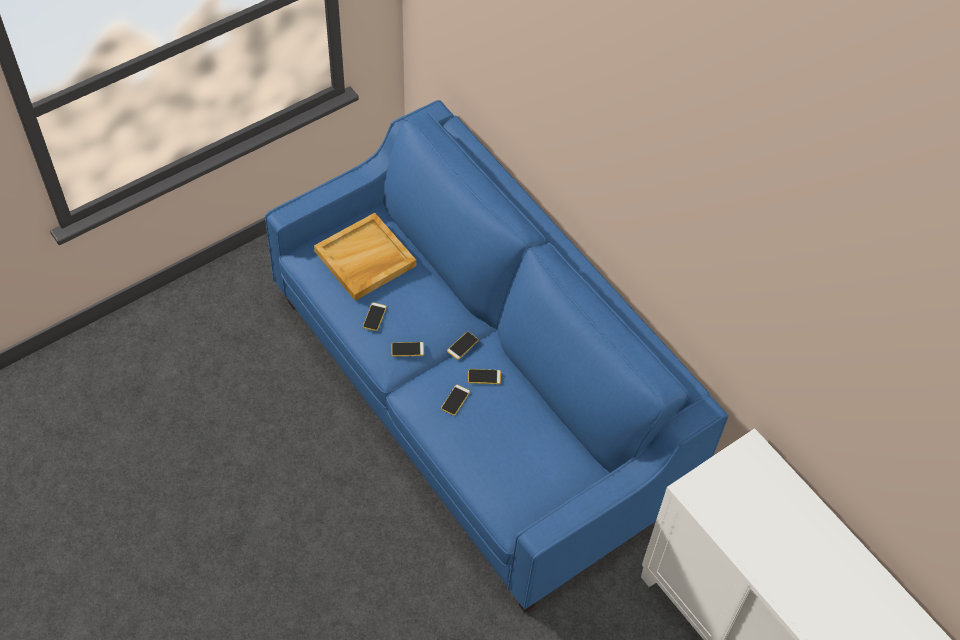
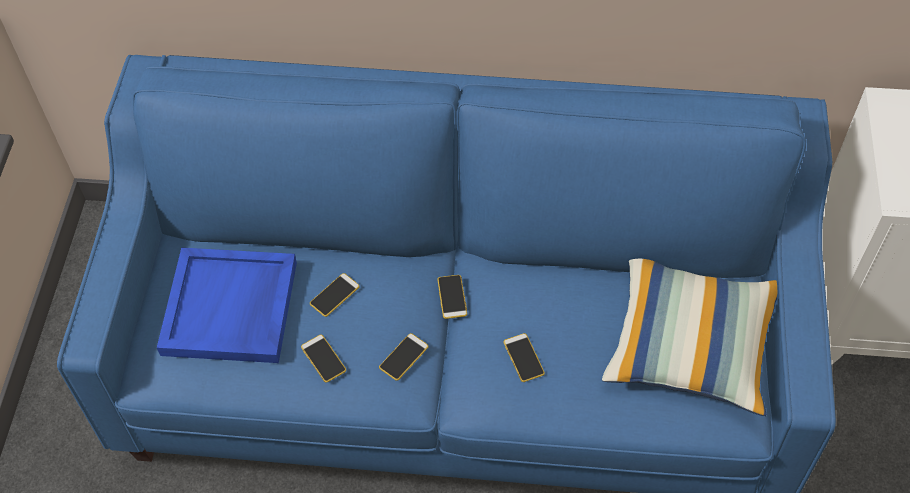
camera: 45 degrees left, 0 degrees up
beige tray [314,213,416,301] -> blue tray [157,248,297,363]
phone [468,369,501,384] -> phone moved to [310,273,360,317]
none -> pillow [602,259,777,416]

